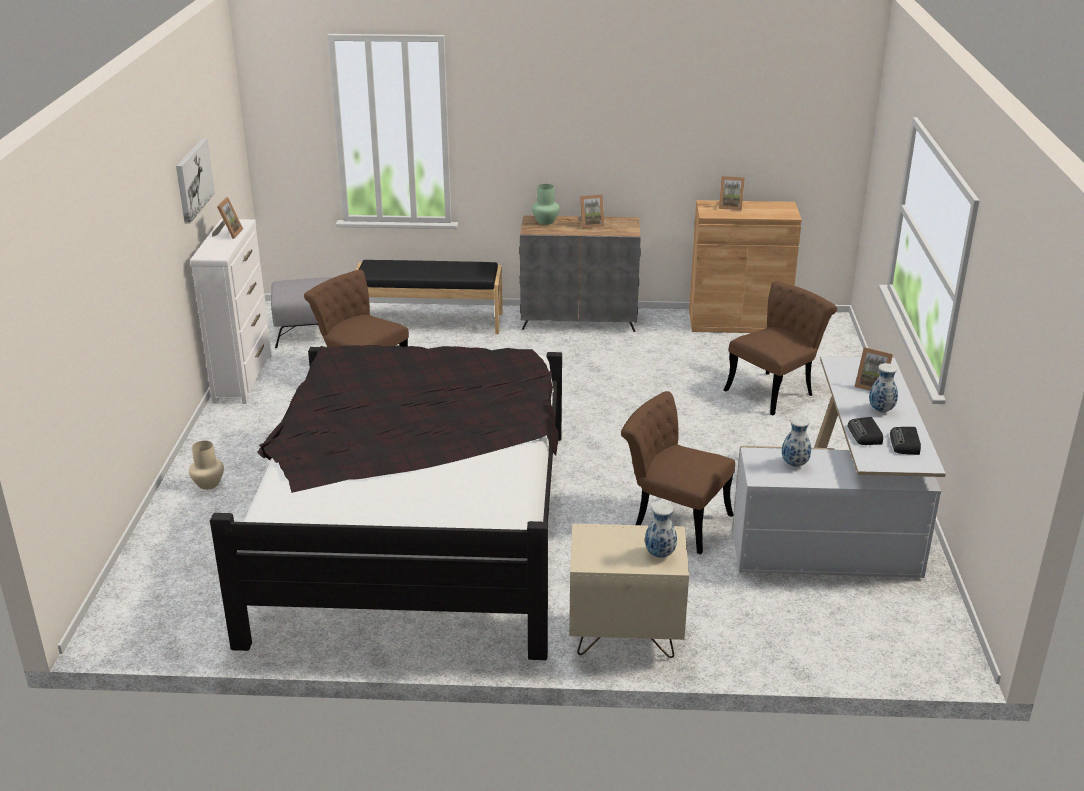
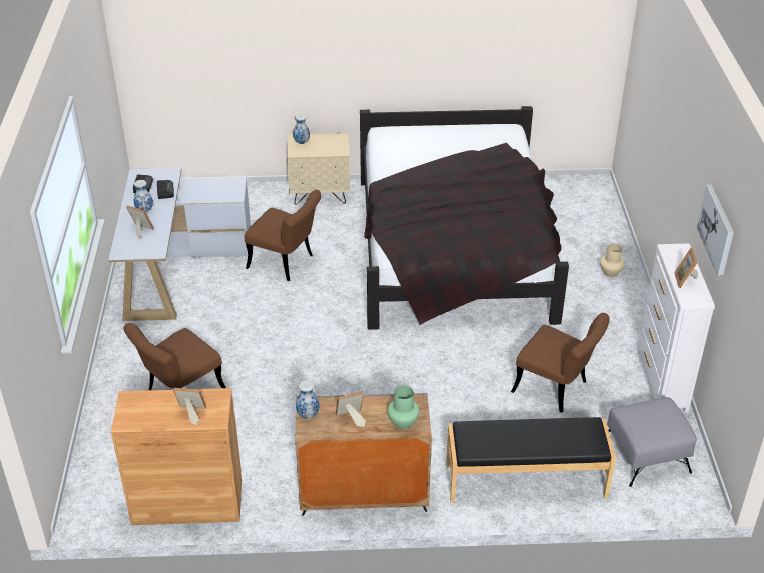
camera: 175 degrees right, 10 degrees up
vase [782,416,811,467] -> vase moved to [296,380,319,419]

